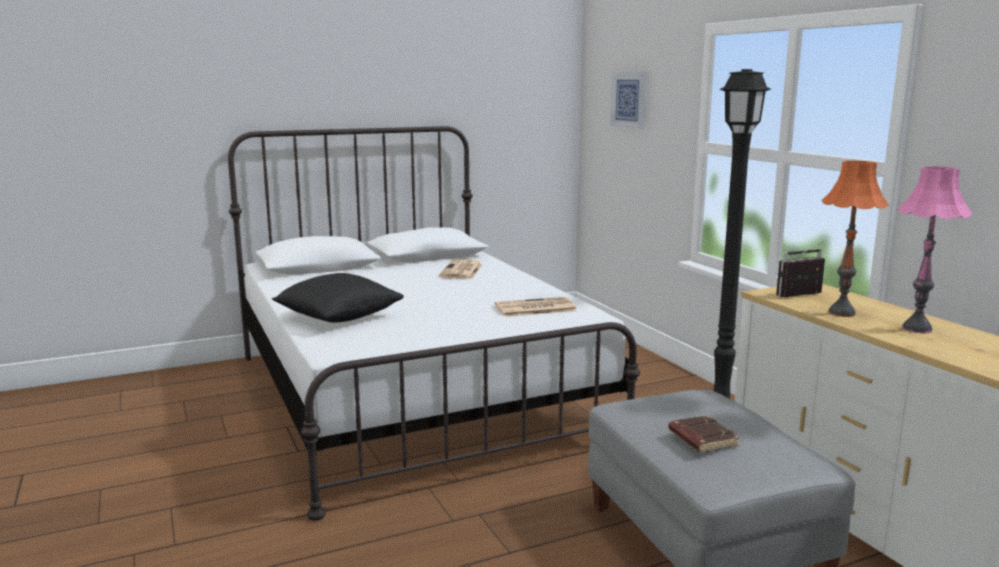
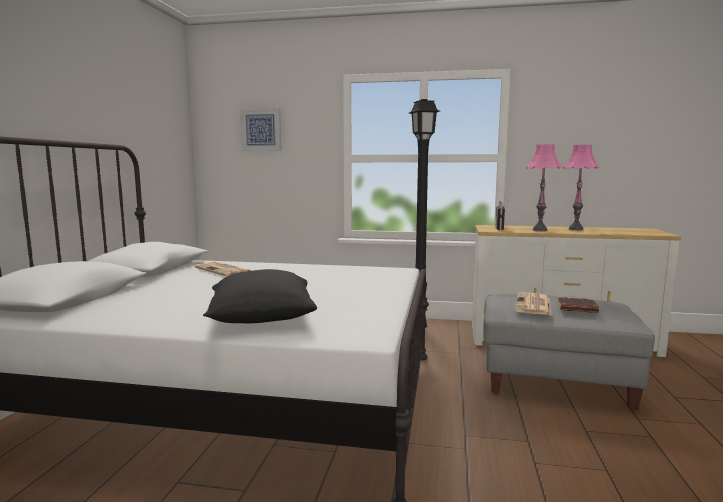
camera: 55 degrees left, 5 degrees down
newspaper [495,297,577,317] -> newspaper moved to [515,292,551,315]
orange table lamp [822,161,889,317] -> pink table lamp [527,144,562,231]

